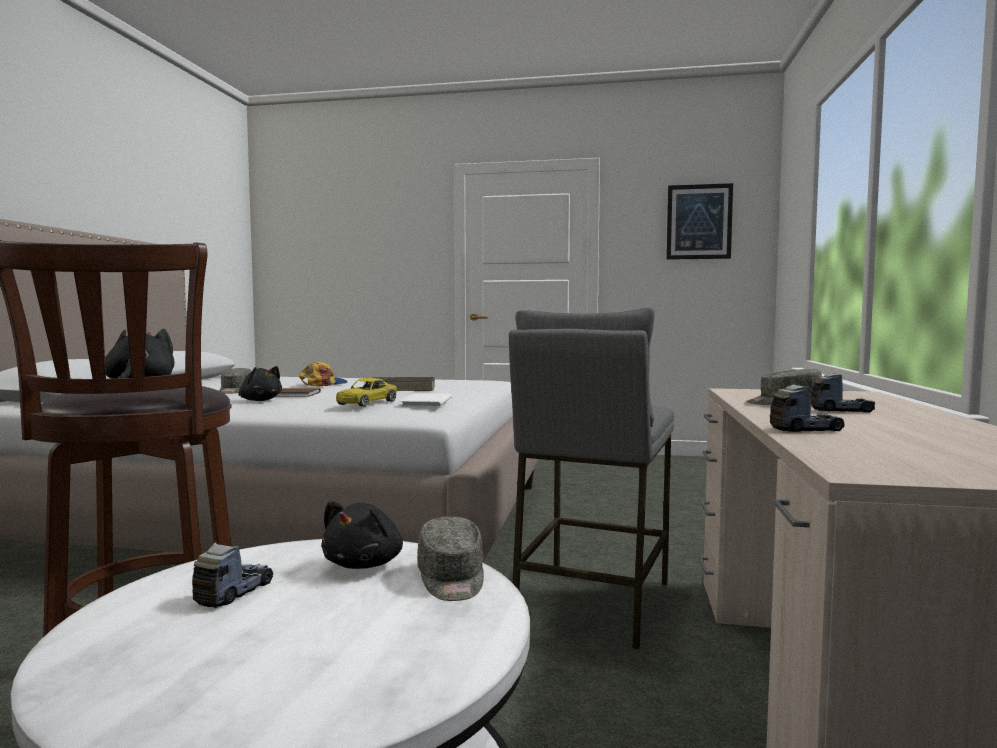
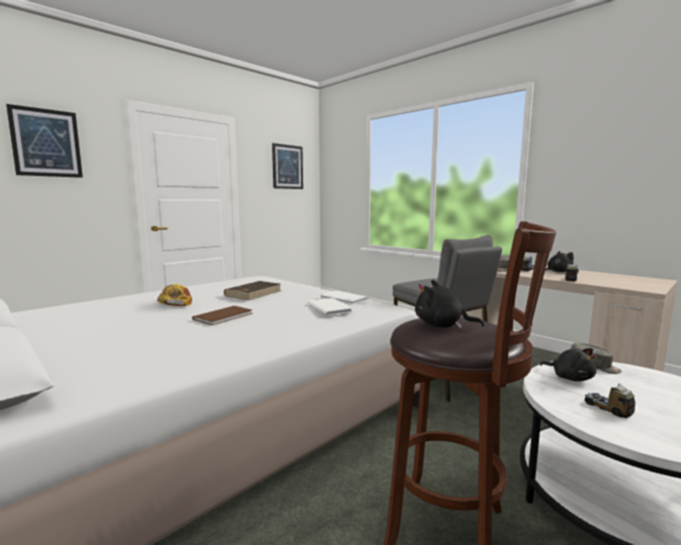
camera: 55 degrees left, 5 degrees up
grey cap [219,368,251,393] -> none
black plush toy [238,366,282,401] -> black plush toy moved to [545,251,574,272]
yellow toy car [336,378,397,407] -> white book [307,298,353,315]
none -> picture [6,104,83,178]

